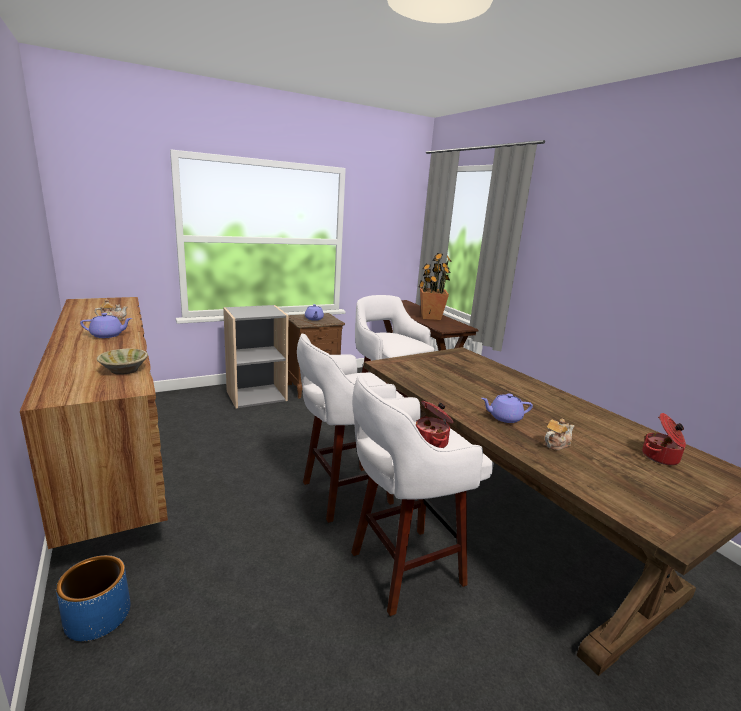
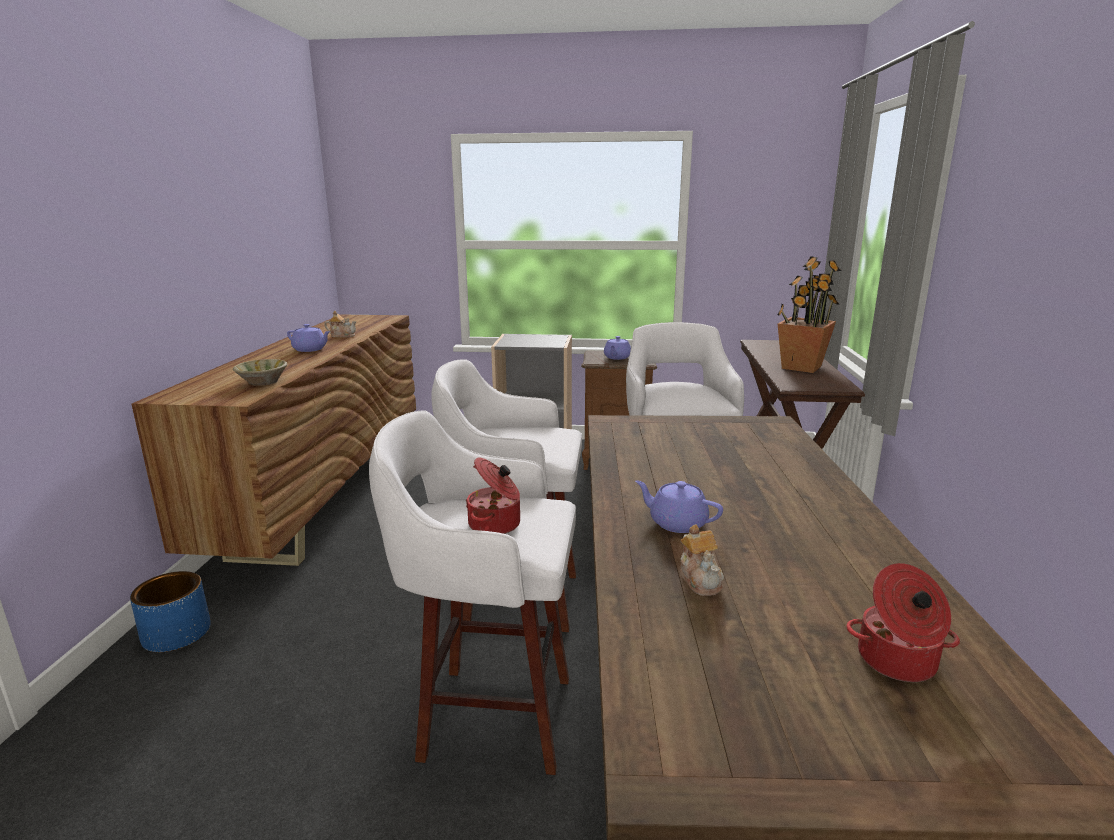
camera: 35 degrees right, 0 degrees up
teapot [545,418,574,450] -> teapot turned 75 degrees clockwise [680,524,724,596]

